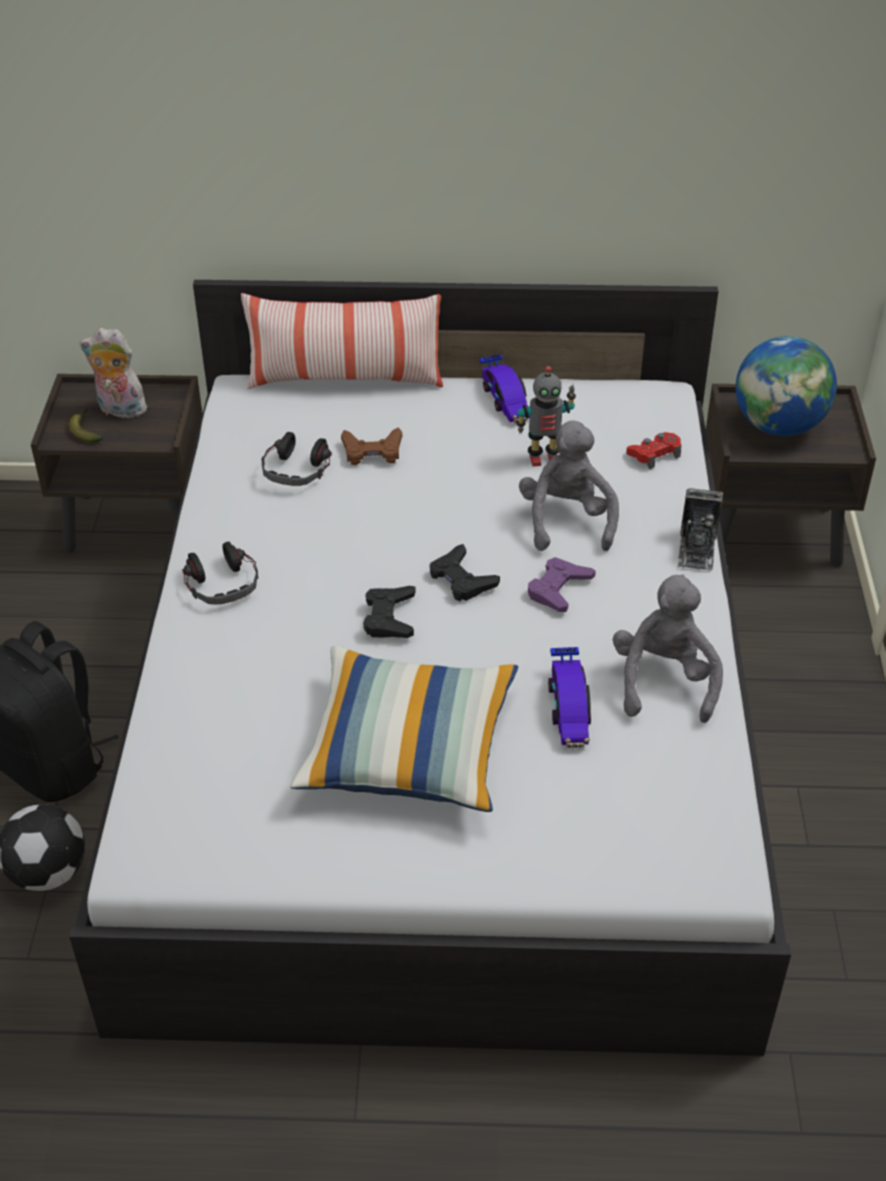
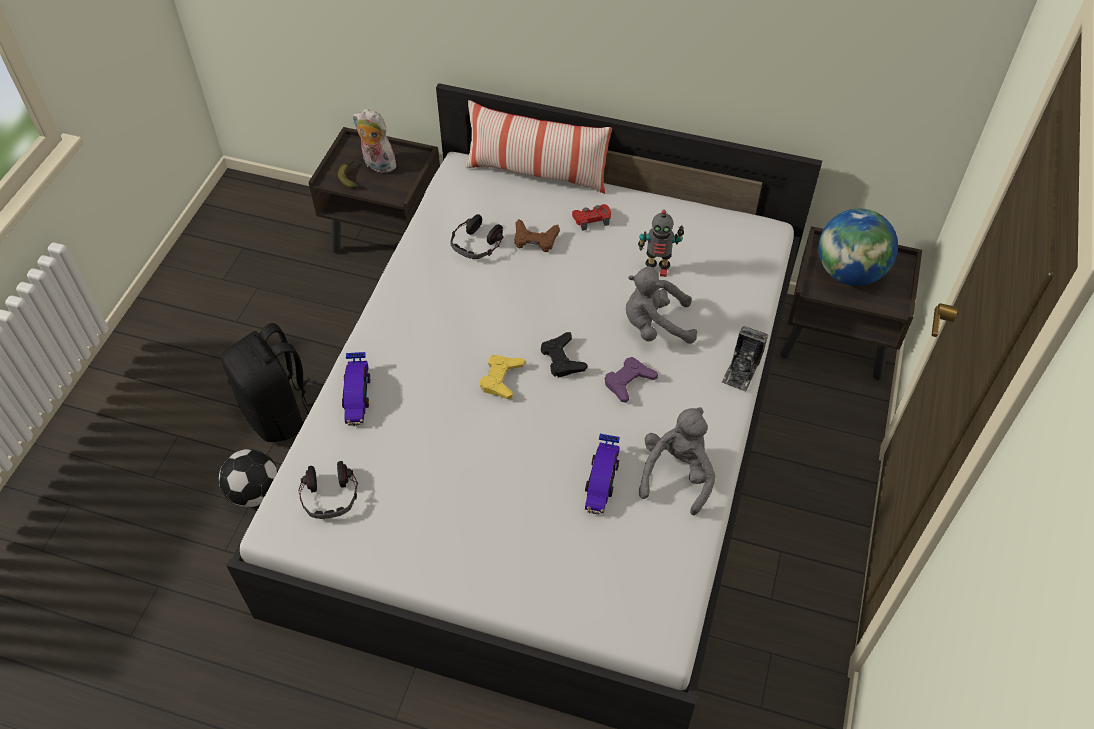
camera: 15 degrees right, 10 degrees up
headphones [182,541,258,605] -> headphones moved to [299,461,358,519]
pillow [290,646,518,812] -> none
black game controller [363,586,416,638] -> yellow game controller [480,355,525,399]
toy car [479,354,529,423] -> toy car moved to [342,352,370,426]
grey plush toy [519,420,619,551] -> grey plush toy turned 105 degrees counterclockwise [626,266,697,344]
red game controller [626,432,682,469] -> red game controller moved to [572,204,611,231]

